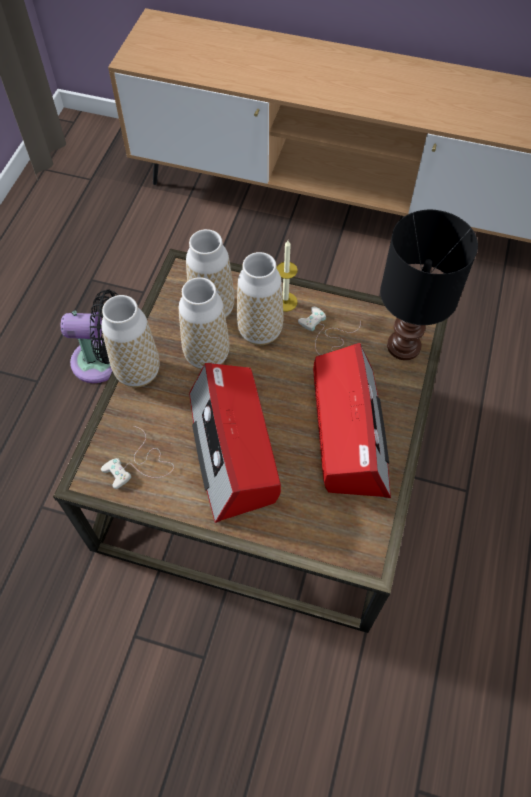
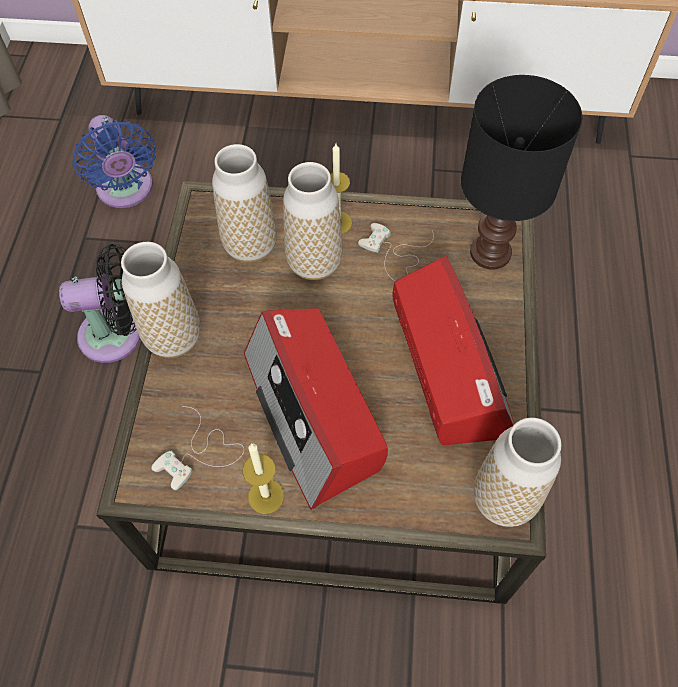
camera: 10 degrees left, 0 degrees up
vase [179,277,230,370] -> vase moved to [474,417,562,527]
none -> blue fan [72,115,156,208]
none -> candle [242,444,284,514]

